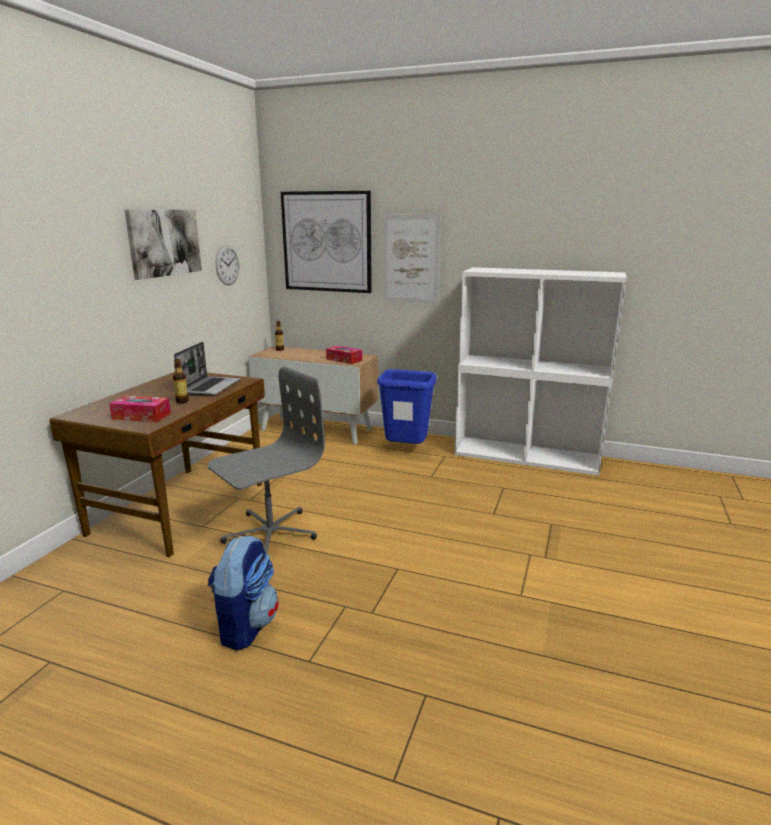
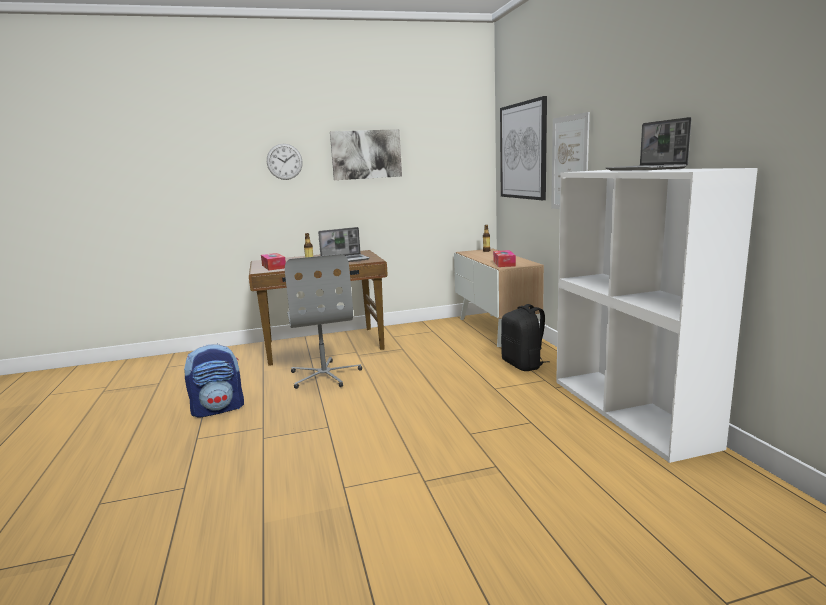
camera: 55 degrees right, 5 degrees down
grey office chair [207,366,325,554] -> grey office chair turned 60 degrees clockwise [285,254,362,389]
wall clock [216,245,239,285] -> wall clock moved to [267,144,303,180]
blue trash can [377,369,437,444] -> black backpack [501,304,550,371]
none -> laptop [606,117,692,171]

